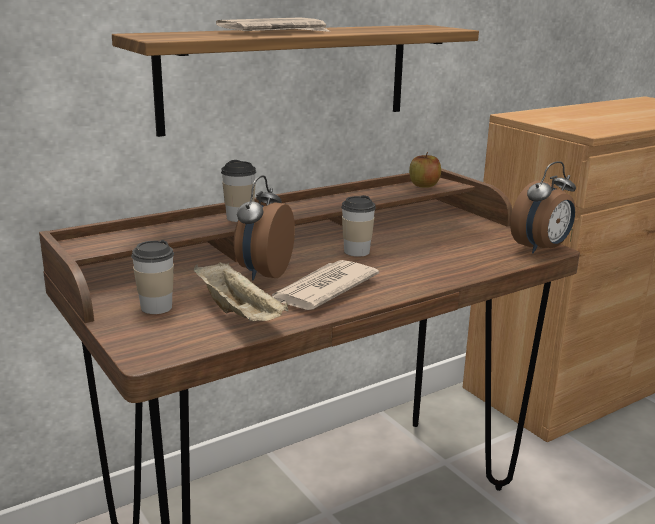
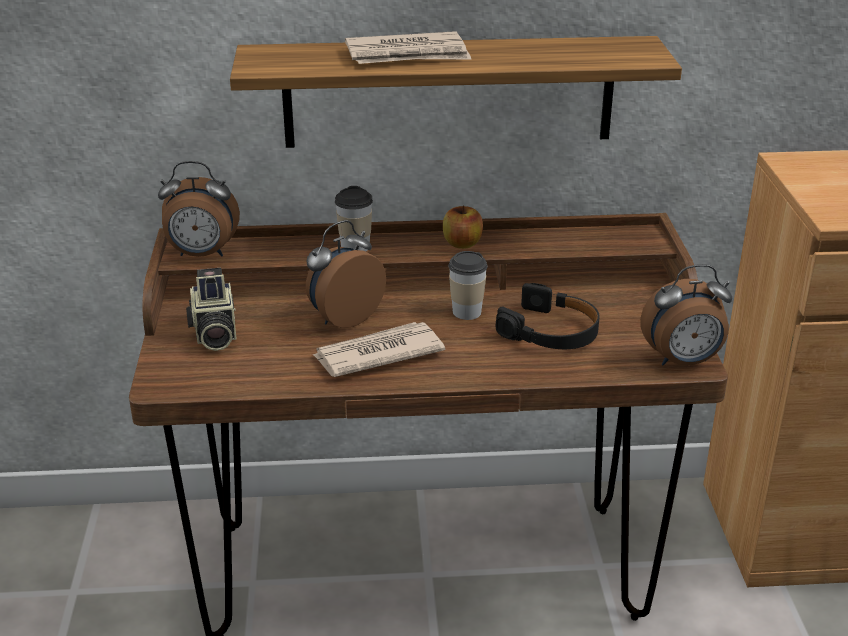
camera: 30 degrees right, 10 degrees up
cup [131,240,174,314] -> camera [186,268,237,351]
beige tray [194,262,288,321] -> none
apple [409,152,441,188] -> apple moved to [443,205,483,249]
none -> alarm clock [158,161,240,257]
none -> black headphones [496,283,600,349]

